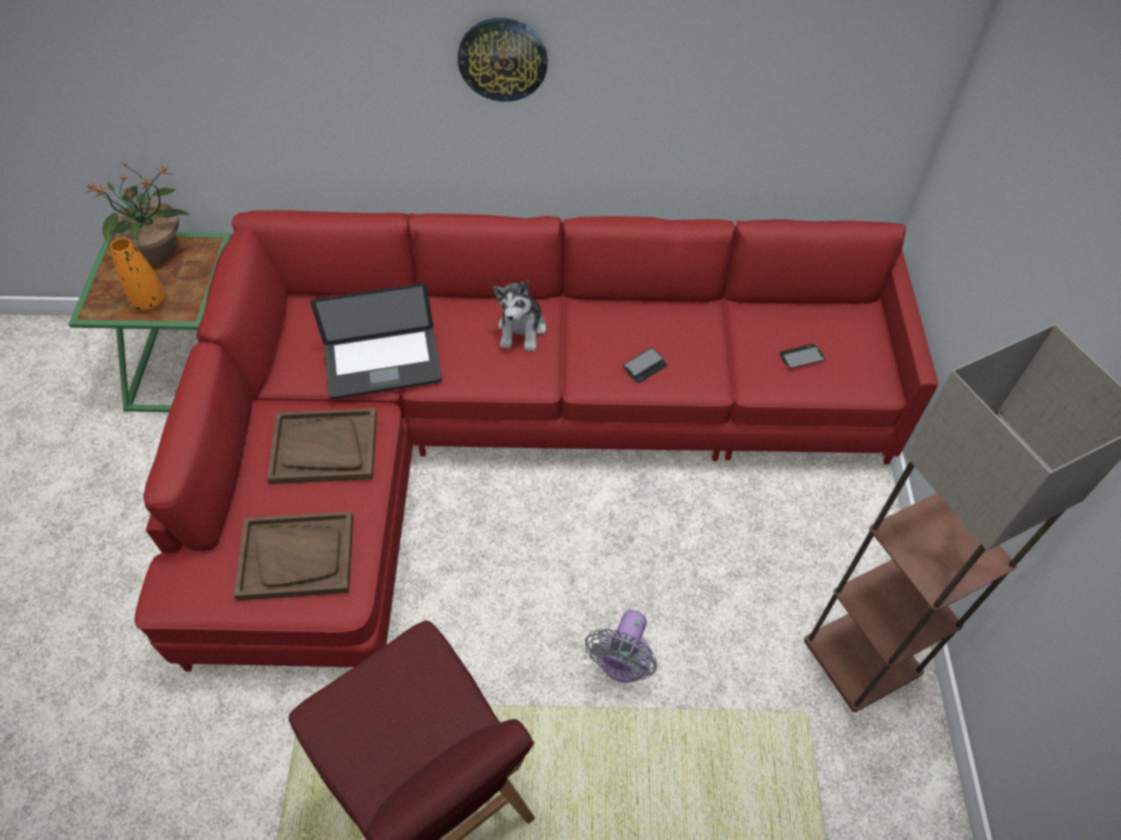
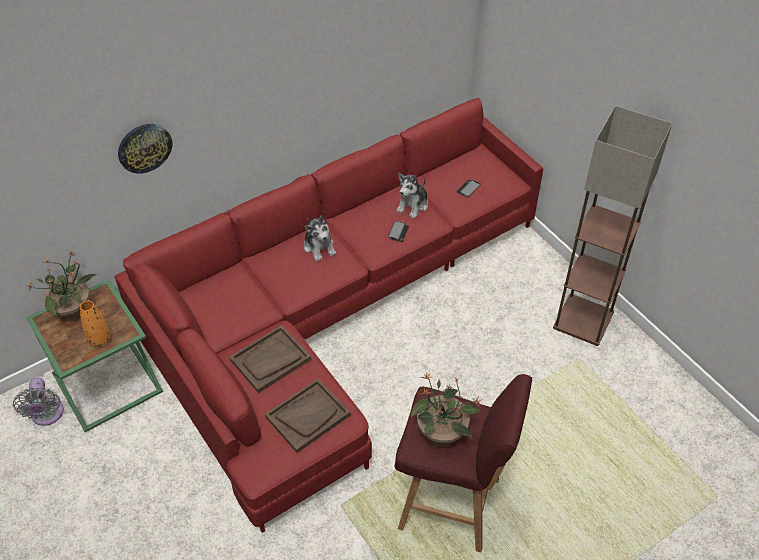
camera: 35 degrees left, 5 degrees down
laptop [310,283,442,399] -> none
wall clock [458,18,548,102] -> wall clock moved to [118,124,172,174]
grey fan [585,610,657,683] -> grey fan moved to [13,378,64,426]
none -> plush toy [396,173,428,219]
none -> potted plant [411,372,482,447]

